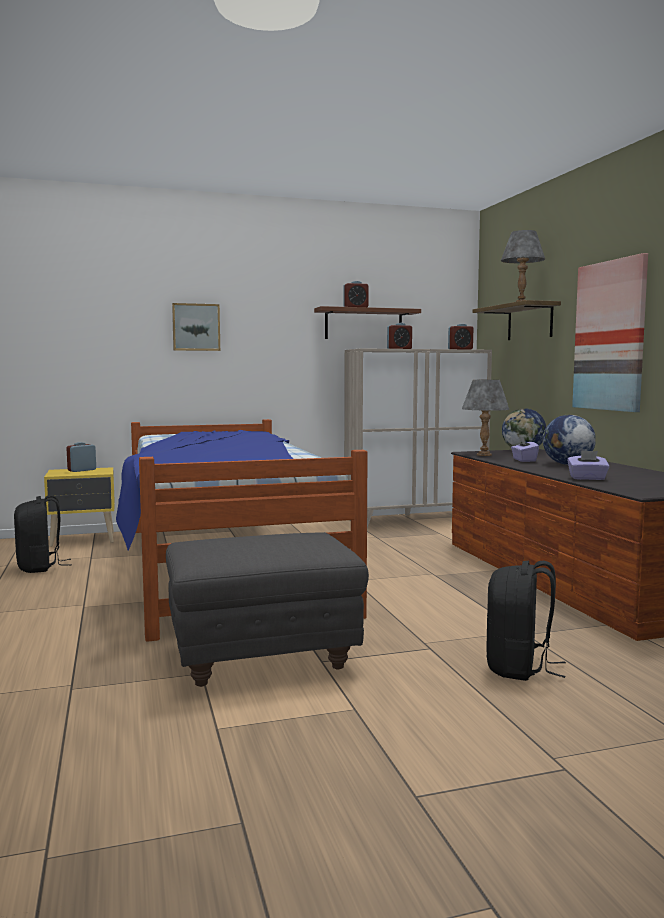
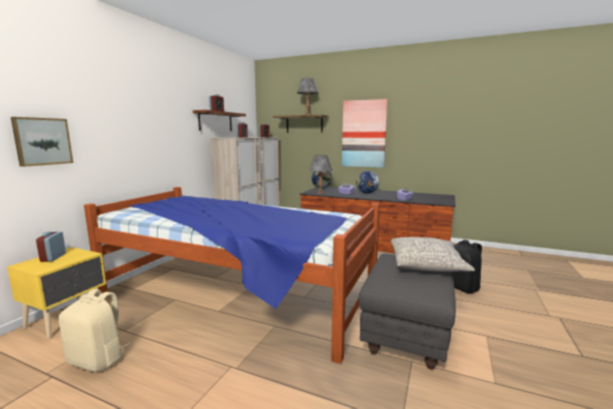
camera: 50 degrees left, 5 degrees up
black backpack [14,495,72,573] -> beige backpack [59,289,130,372]
picture [172,303,220,351] -> picture moved to [11,117,73,167]
none -> grey pillow [391,237,475,272]

